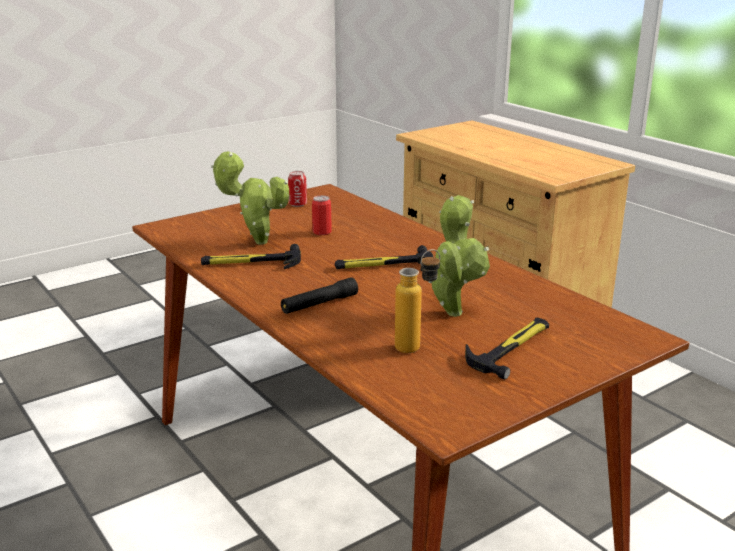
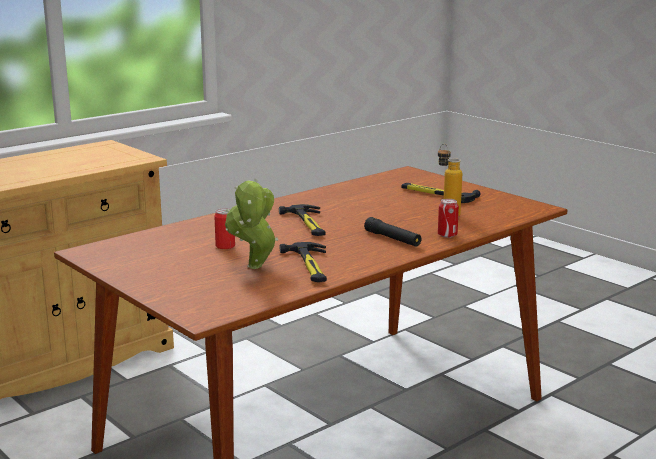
camera: 95 degrees left, 5 degrees down
can [288,171,307,207] -> can moved to [438,199,459,238]
potted plant [428,195,490,317] -> none

